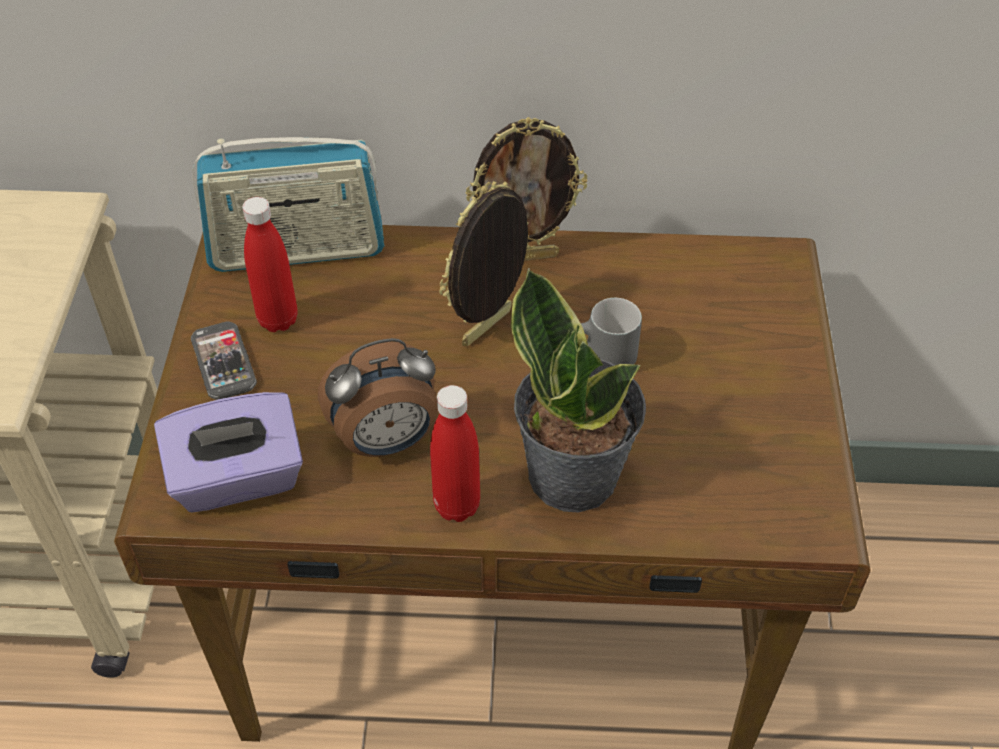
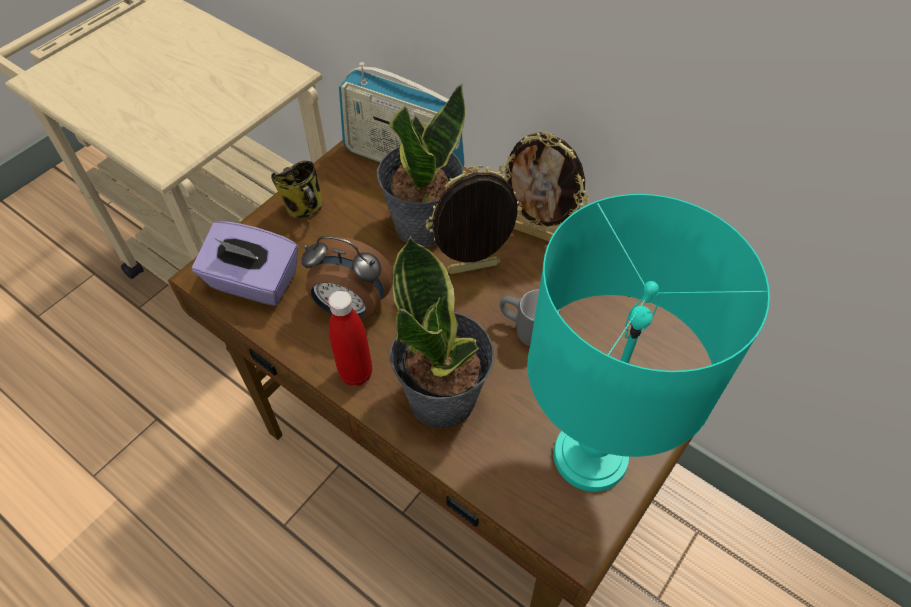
camera: 35 degrees right, 5 degrees up
phone [191,321,257,400] -> mug [271,161,323,218]
red bottle [242,197,298,332] -> none
none -> potted plant [377,83,465,247]
none -> turquoise table lamp [527,194,770,492]

